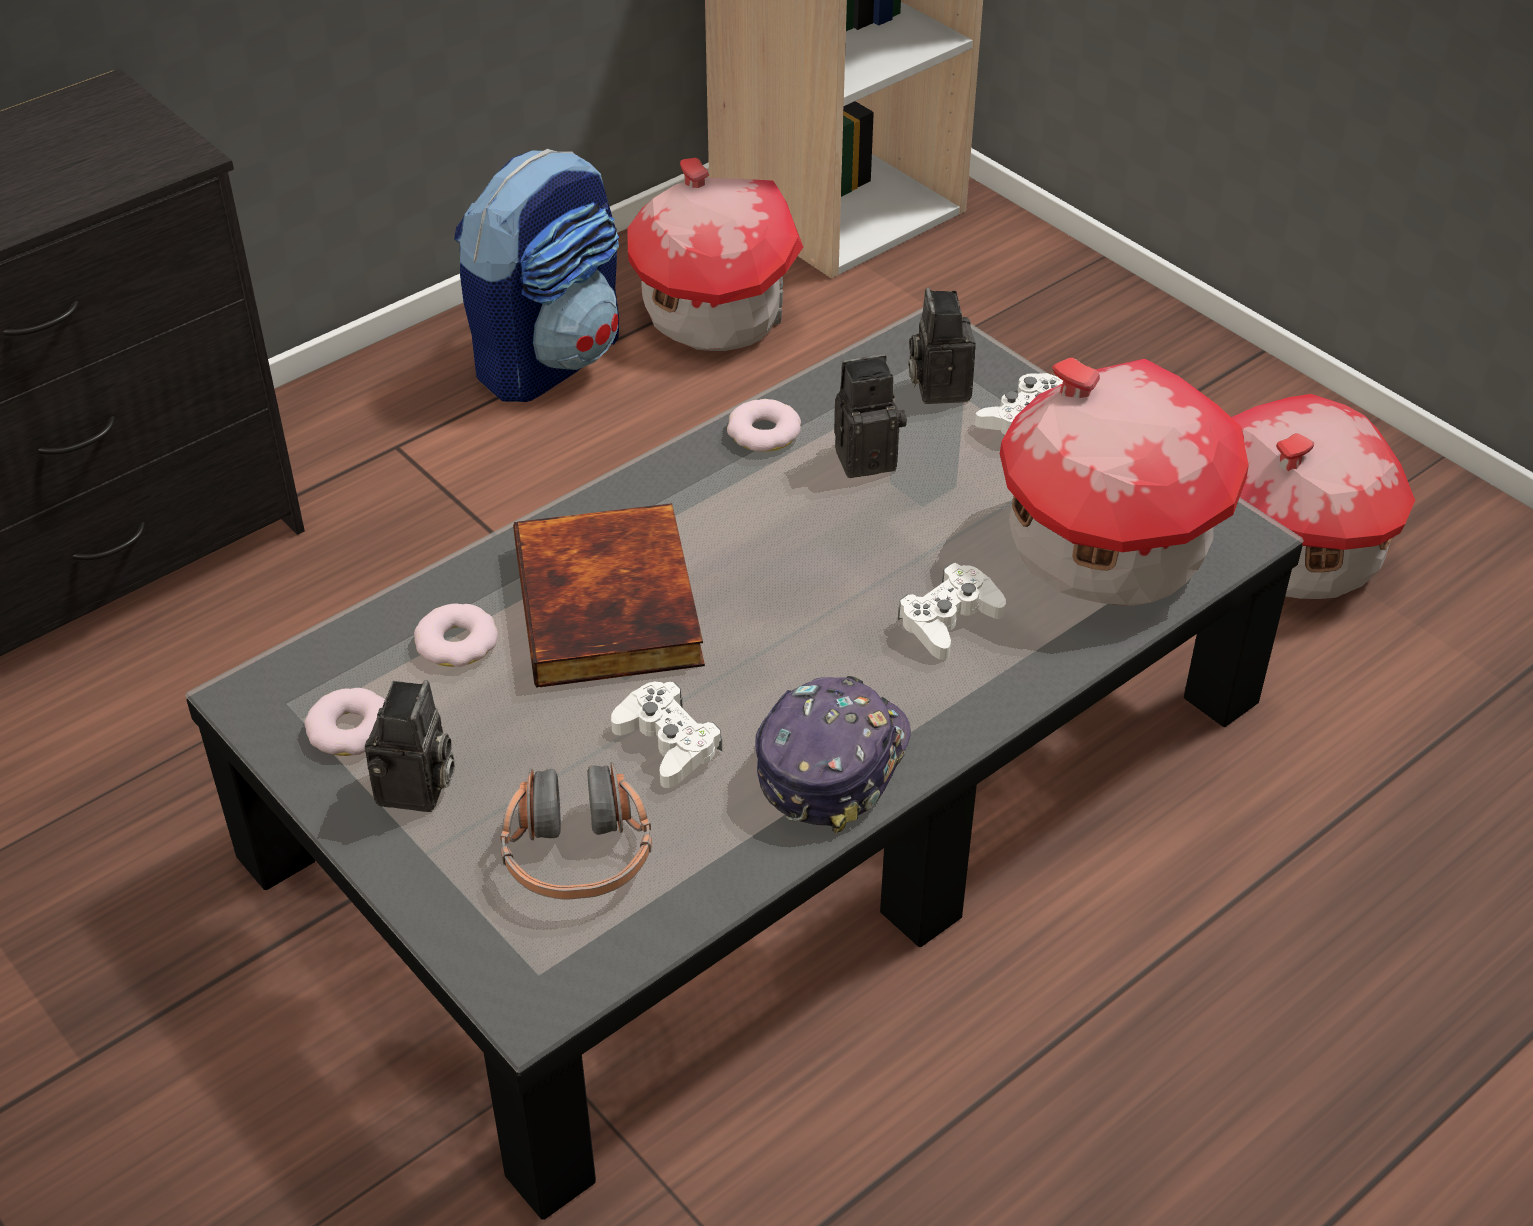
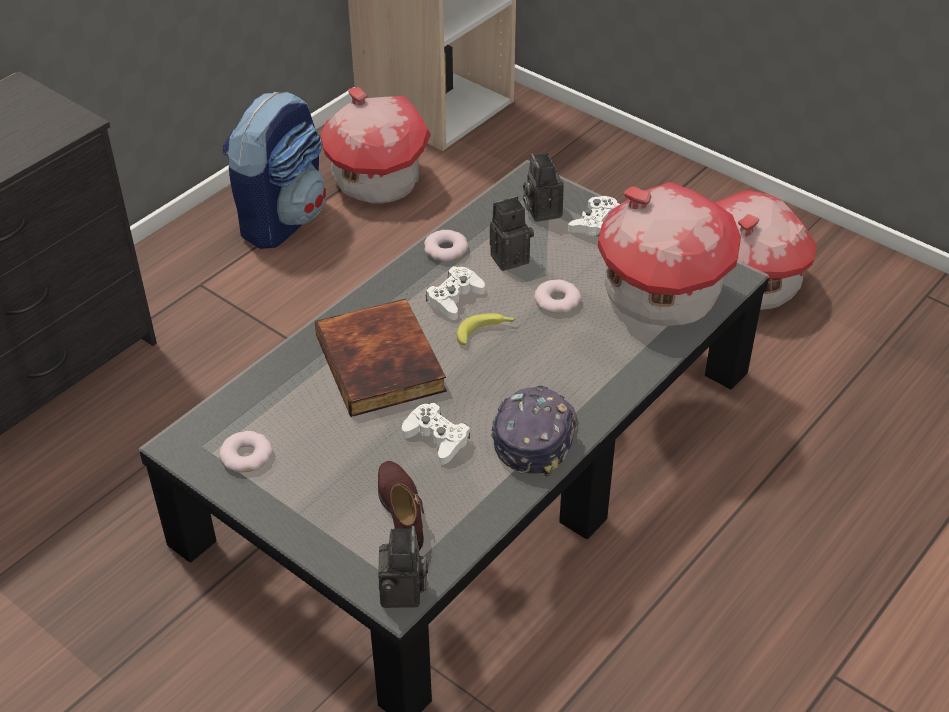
camera: 10 degrees left, 0 degrees up
camera [365,680,455,812] -> camera moved to [378,526,429,608]
donut [414,604,498,667] -> donut moved to [534,279,581,314]
headphones [500,762,652,899] -> brown shoe [378,461,424,550]
white game controller [898,563,1006,660] -> white game controller moved to [426,266,485,320]
none -> banana [457,313,516,345]

